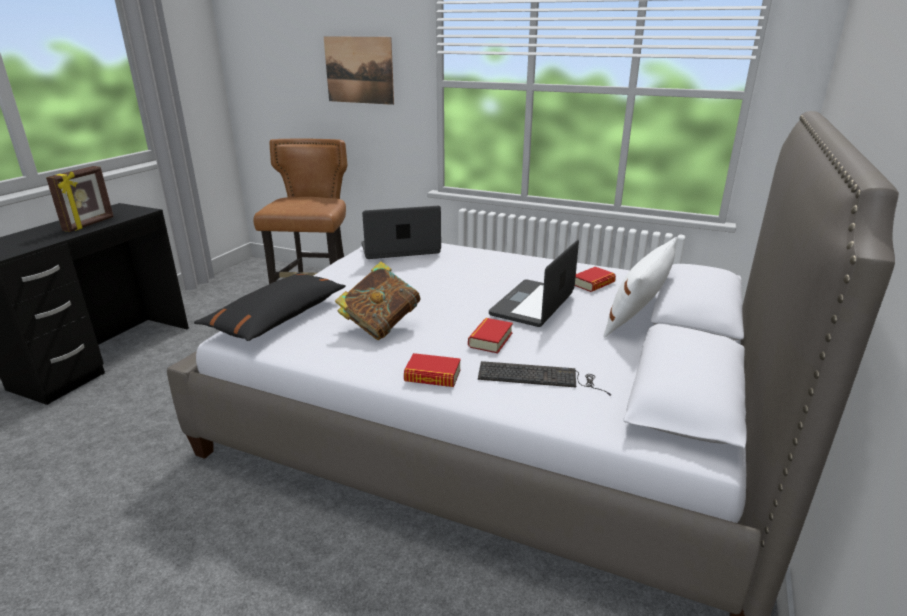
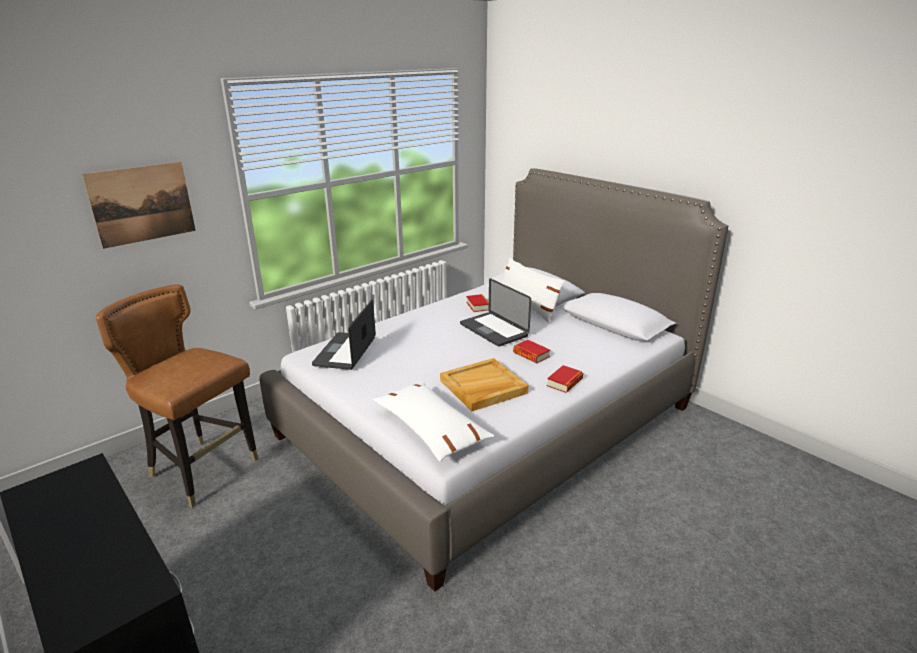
camera: 65 degrees left, 0 degrees up
picture frame [46,166,114,232] -> none
black pillow [194,272,346,341] -> white pillow [373,382,494,462]
book [335,261,421,340] -> beige tray [440,358,529,412]
keyboard [478,361,611,396] -> none

